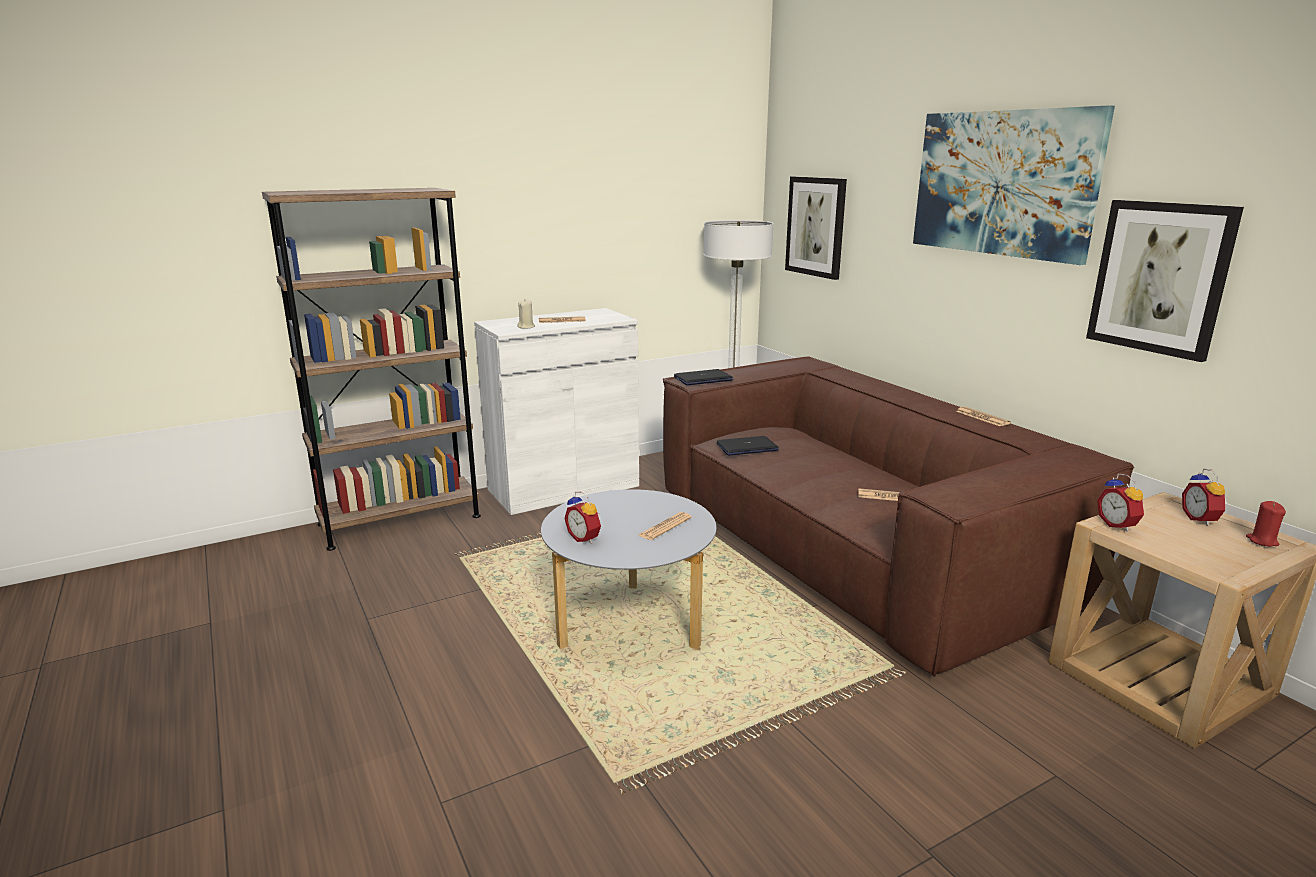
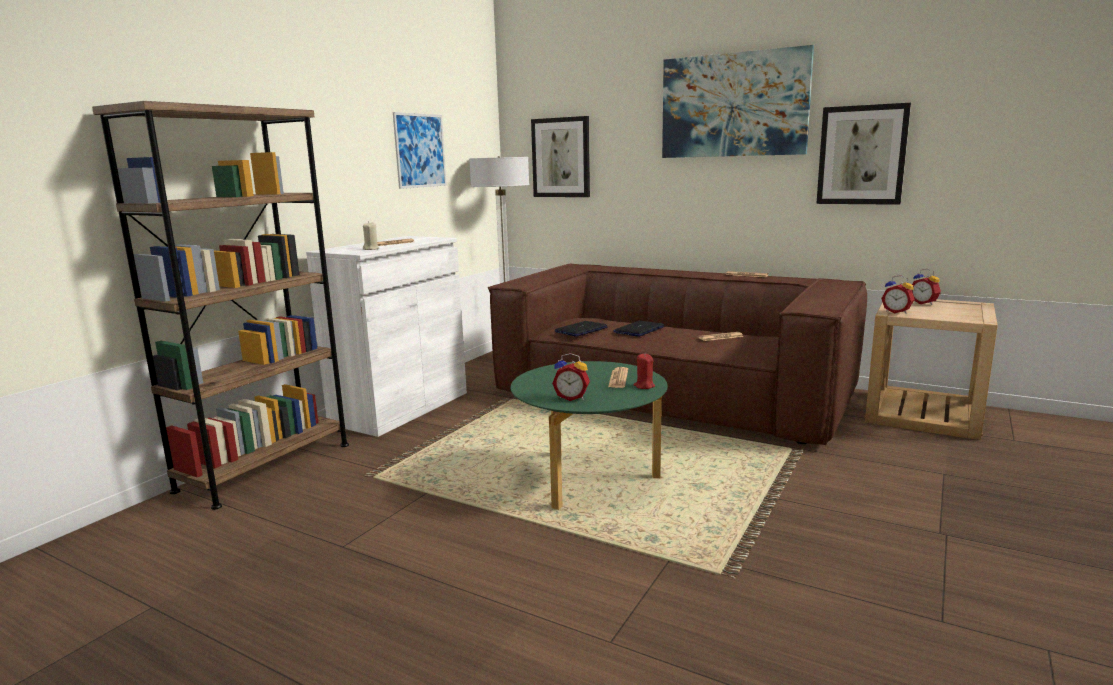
camera: 30 degrees left, 5 degrees down
grey coffee table [541,489,717,649] -> green coffee table [511,361,668,510]
laptop [674,369,733,385] -> laptop moved to [613,321,664,337]
red candle [1246,501,1286,547] -> red candle moved to [634,354,655,389]
none -> picture [393,112,447,189]

